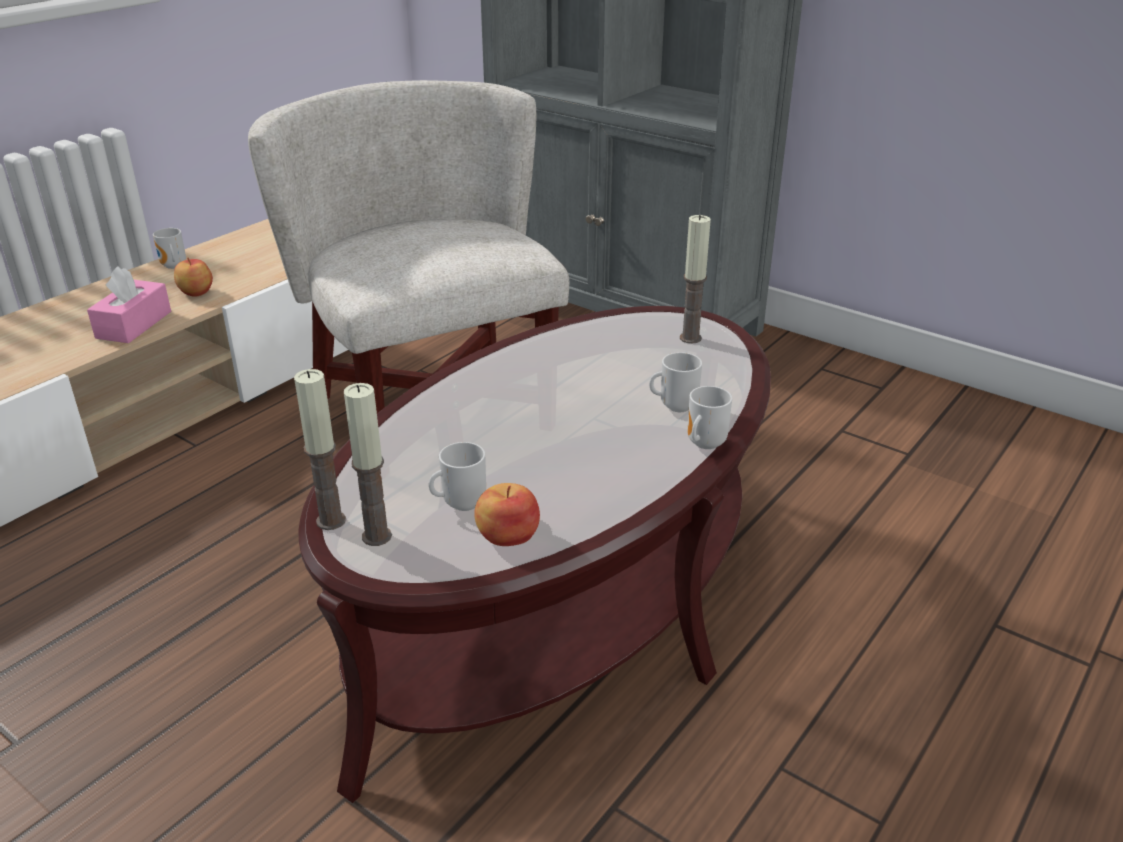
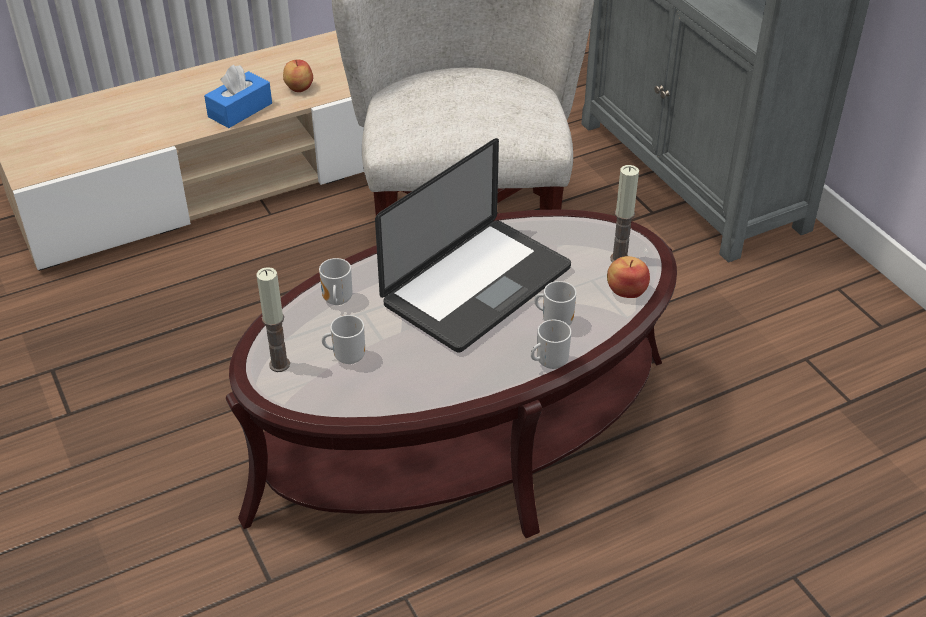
camera: 25 degrees right, 10 degrees up
pink tissue box [87,266,171,343] -> blue tissue box [204,65,272,128]
mug [153,228,186,269] -> mug moved to [319,258,352,305]
candle [294,369,346,530] -> none
apple [474,483,540,546] -> apple moved to [607,256,650,298]
none -> laptop [375,138,571,353]

